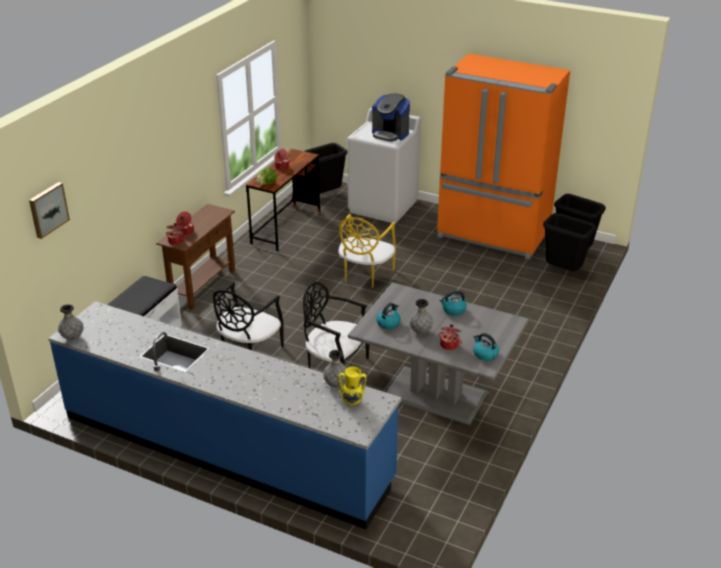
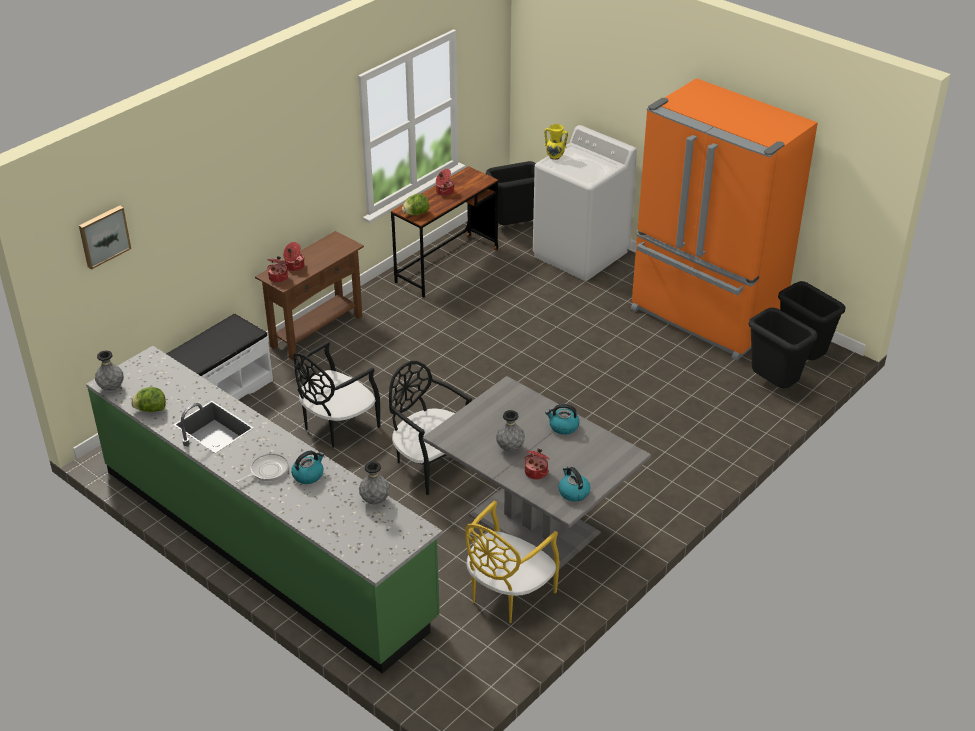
camera: 15 degrees right, 5 degrees up
blue counter [48,301,401,529] -> green counter [86,346,442,674]
yellow chair [338,214,396,288] -> yellow chair moved to [465,500,560,623]
yellow vase [338,367,367,406] -> yellow vase moved to [544,124,568,160]
coffee machine [372,94,410,142] -> none
kettle [376,303,401,329] -> kettle moved to [291,451,324,484]
none -> lettuce [131,387,166,412]
none -> frying pan [235,453,289,483]

